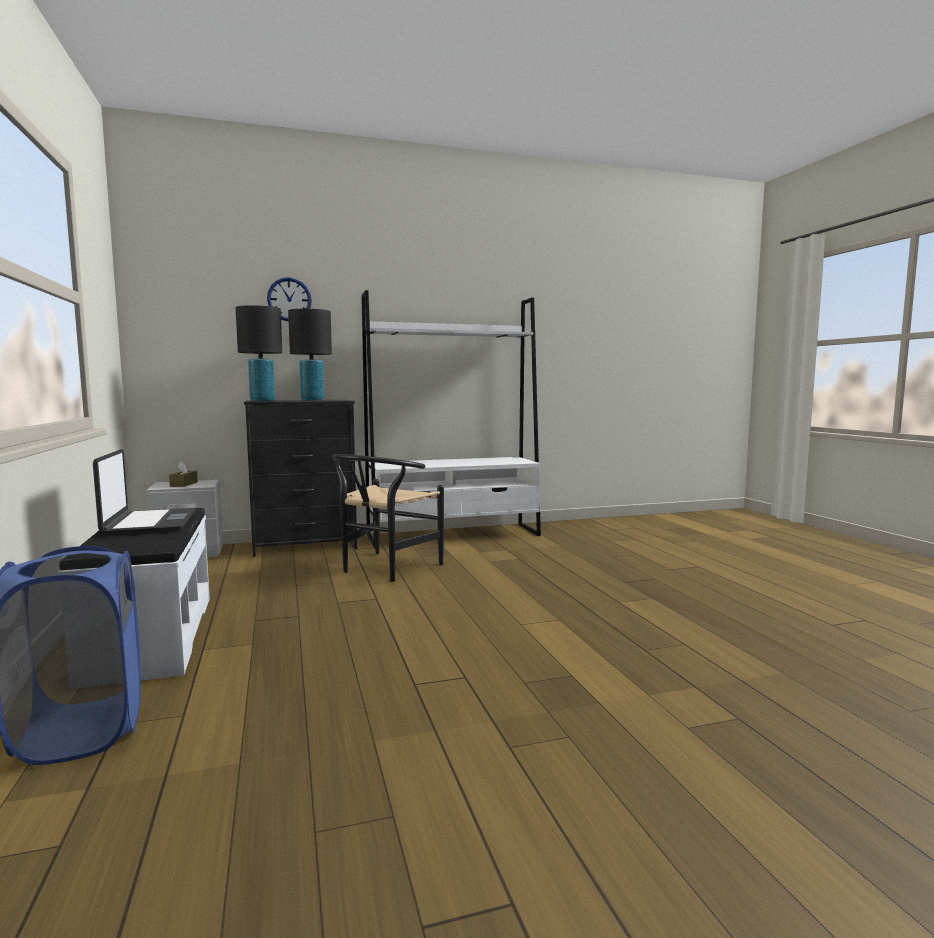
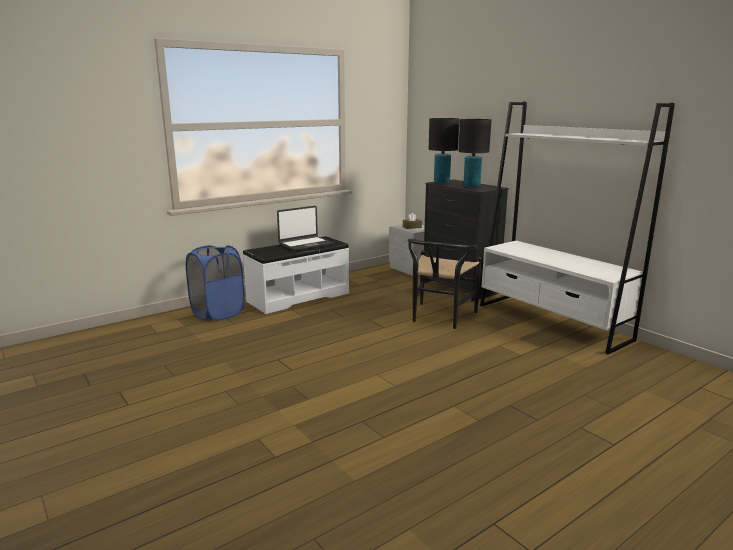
camera: 70 degrees right, 10 degrees up
wall clock [267,277,312,321] -> none
black chair [332,454,444,582] -> black chair turned 75 degrees counterclockwise [408,238,482,329]

